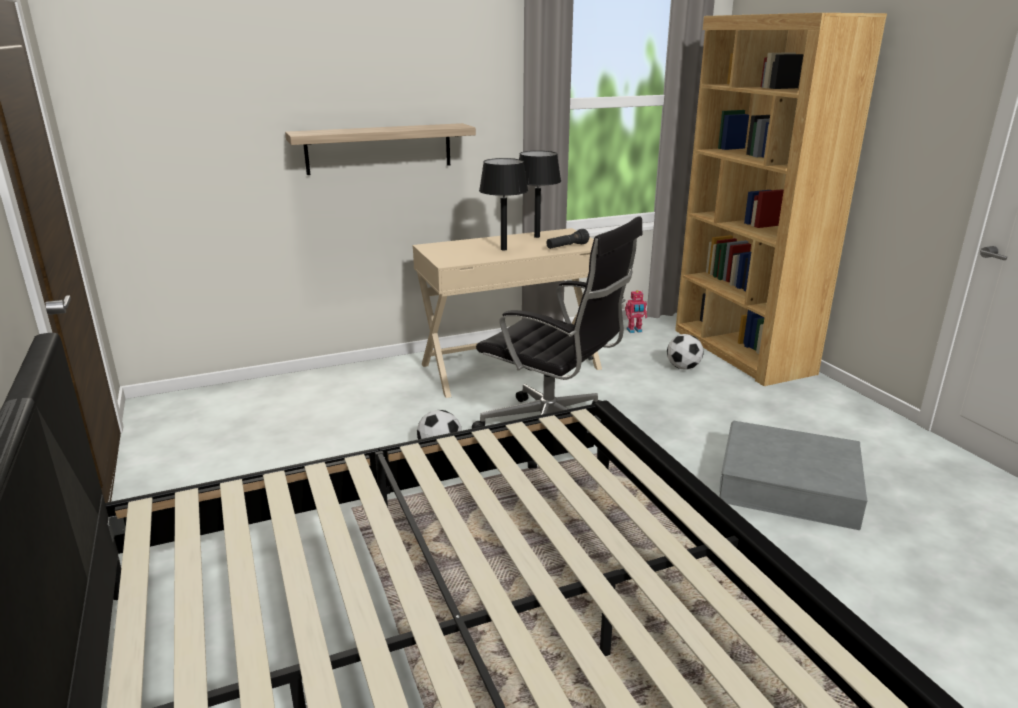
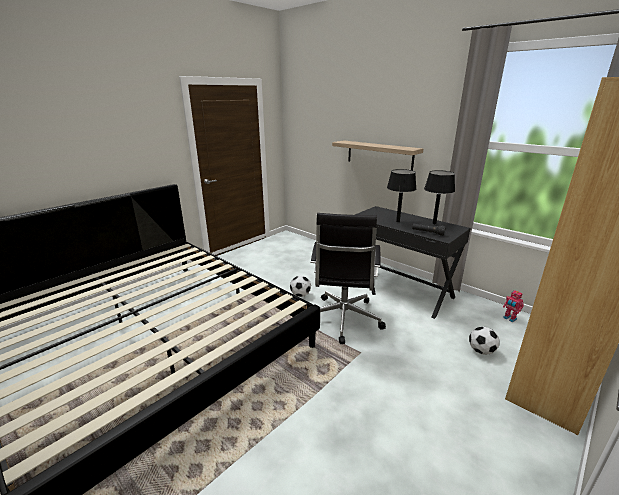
camera: 65 degrees right, 0 degrees up
beige desk [413,228,602,398] -> black desk [355,206,471,319]
grey storage box [719,421,867,530] -> none

